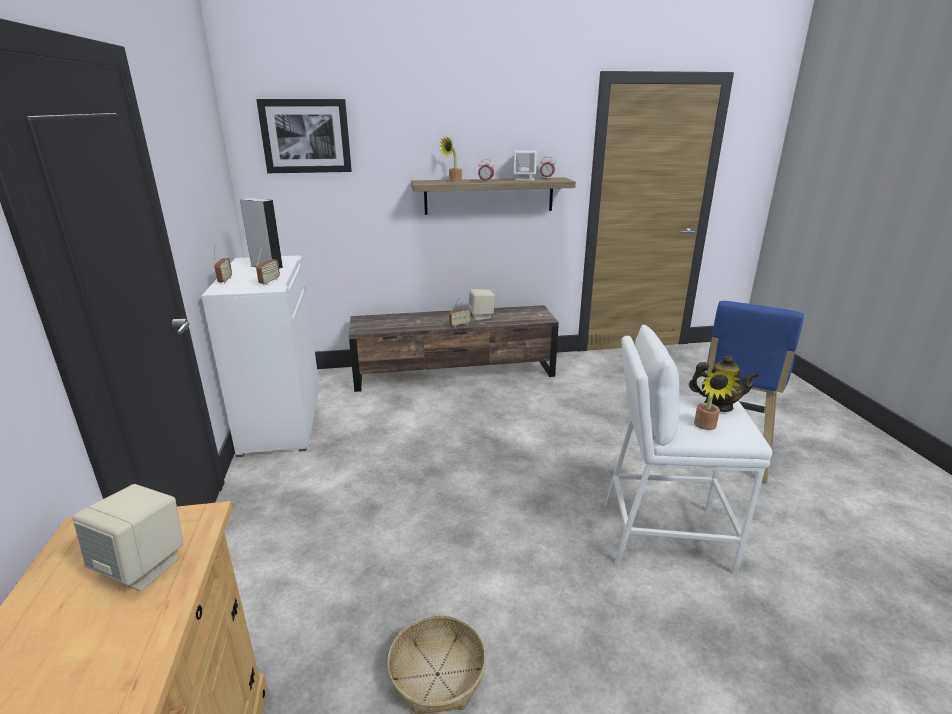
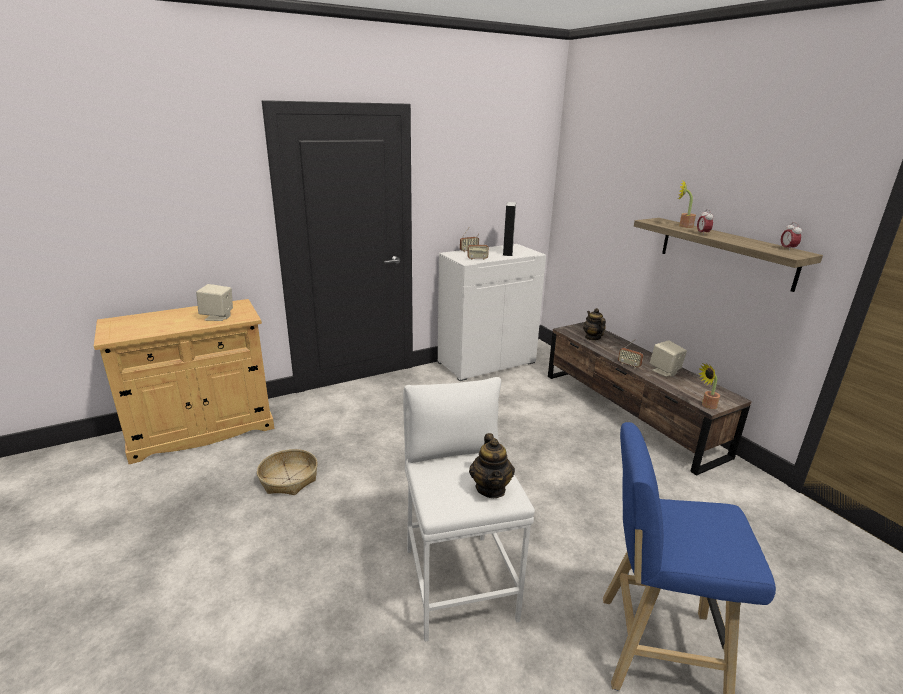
camera: 70 degrees right, 0 degrees up
picture [256,99,352,173] -> none
white speaker [514,151,537,181] -> none
potted plant [694,369,741,430] -> potted plant moved to [699,364,720,409]
none -> teapot [583,308,606,340]

